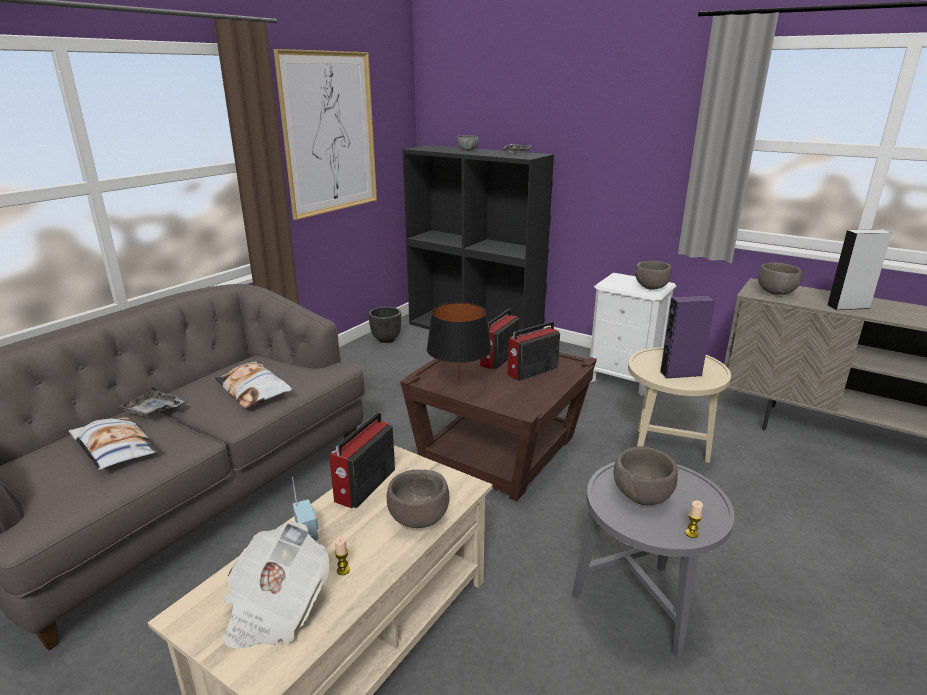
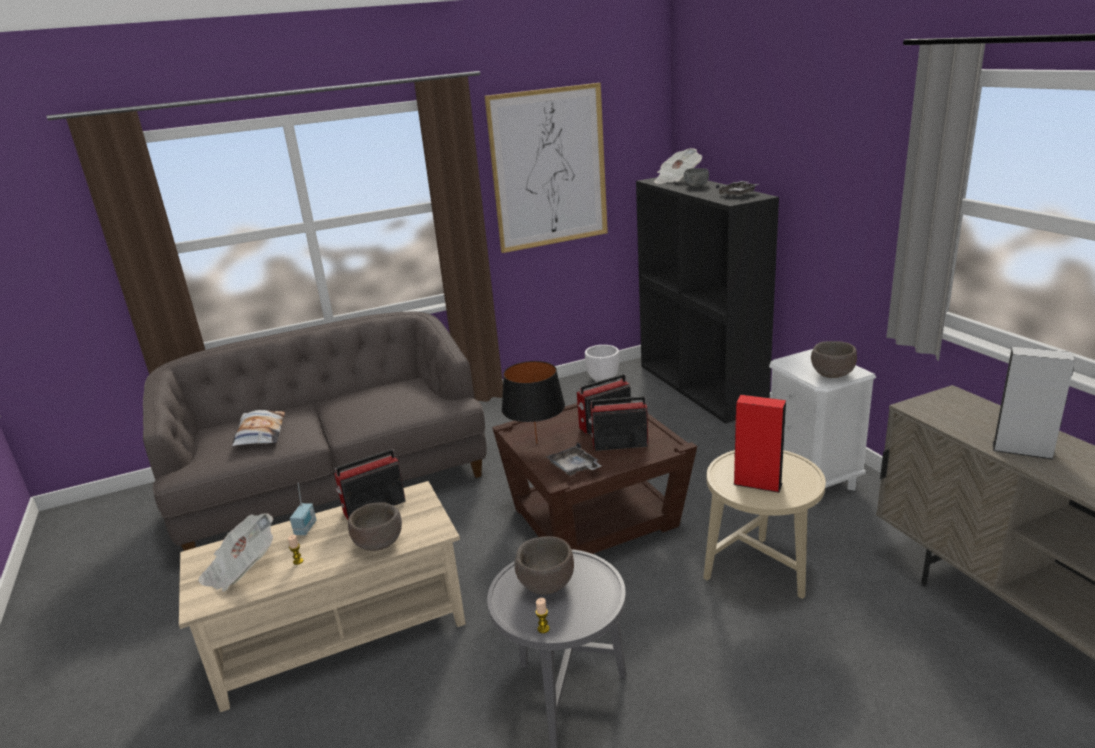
camera: 35 degrees right, 0 degrees up
grey tray [119,386,185,418] -> grey tray moved to [546,443,601,476]
pillow [215,361,292,409] -> none
black planter [369,307,401,343] -> white planter [585,345,619,383]
purple speaker [659,296,715,378] -> red speaker [733,395,786,493]
brown bowl [758,263,802,295] -> none
none -> newspaper [654,148,702,184]

